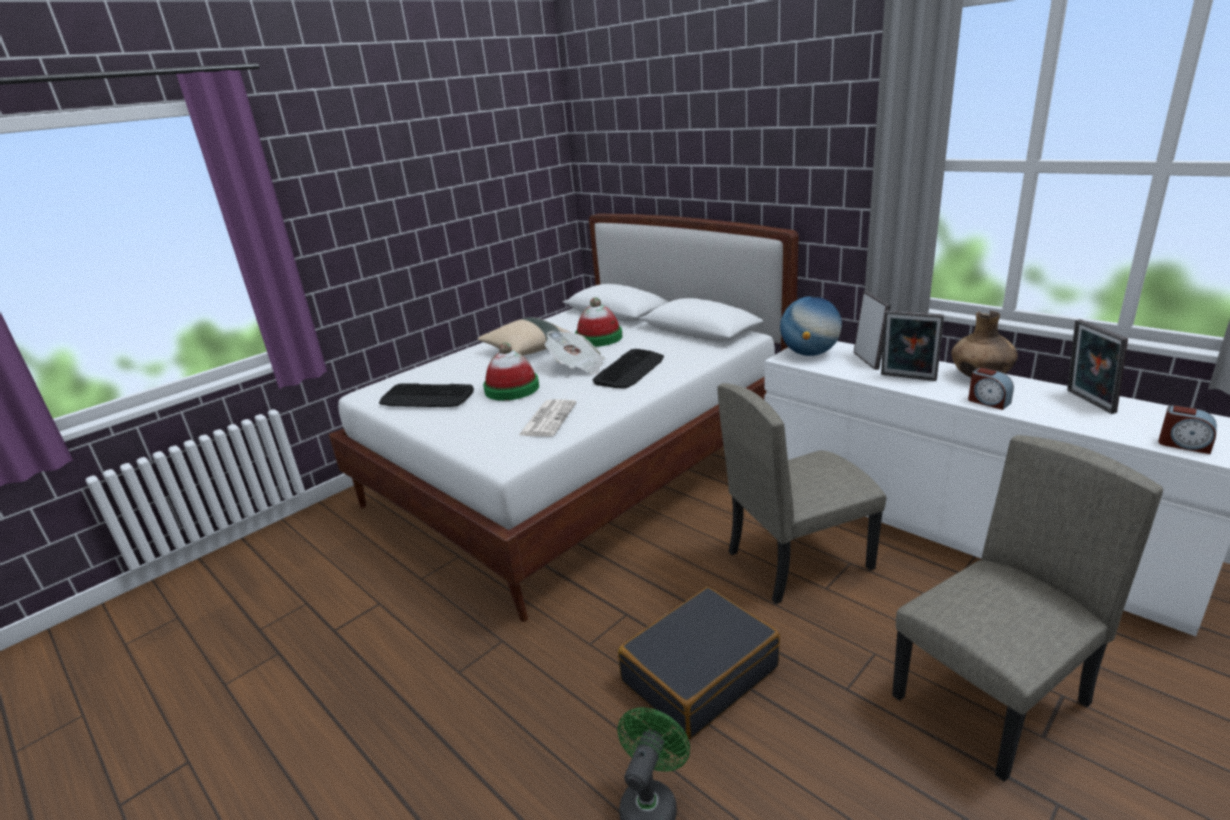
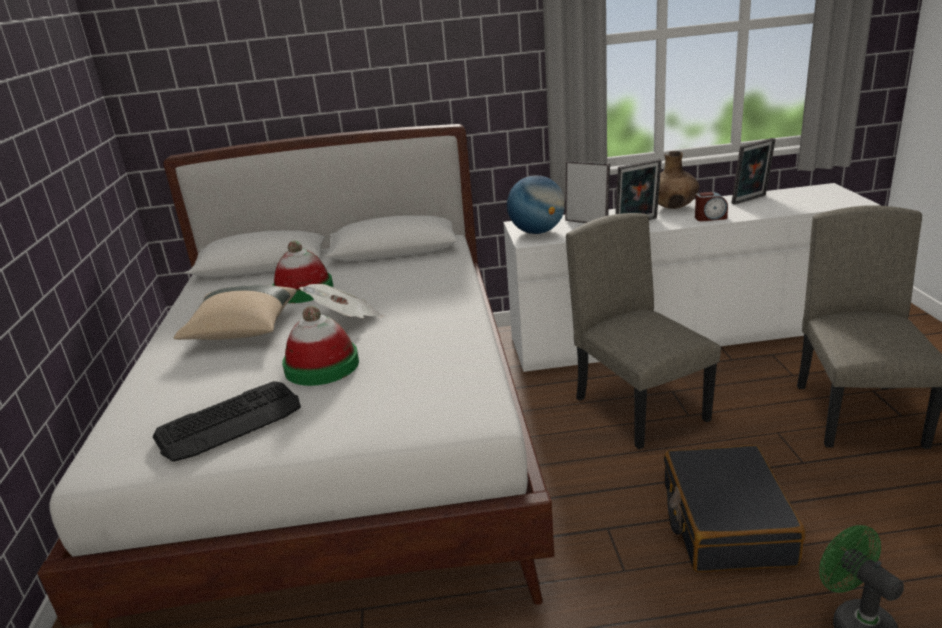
camera: 50 degrees left, 0 degrees up
newspaper [519,399,577,437] -> none
keyboard [593,349,664,388] -> none
beige chair [717,383,886,604] -> beige chair turned 135 degrees clockwise [566,213,721,449]
picture frame [1067,319,1128,414] -> picture frame turned 60 degrees counterclockwise [732,138,776,205]
alarm clock [1158,405,1217,454] -> none

